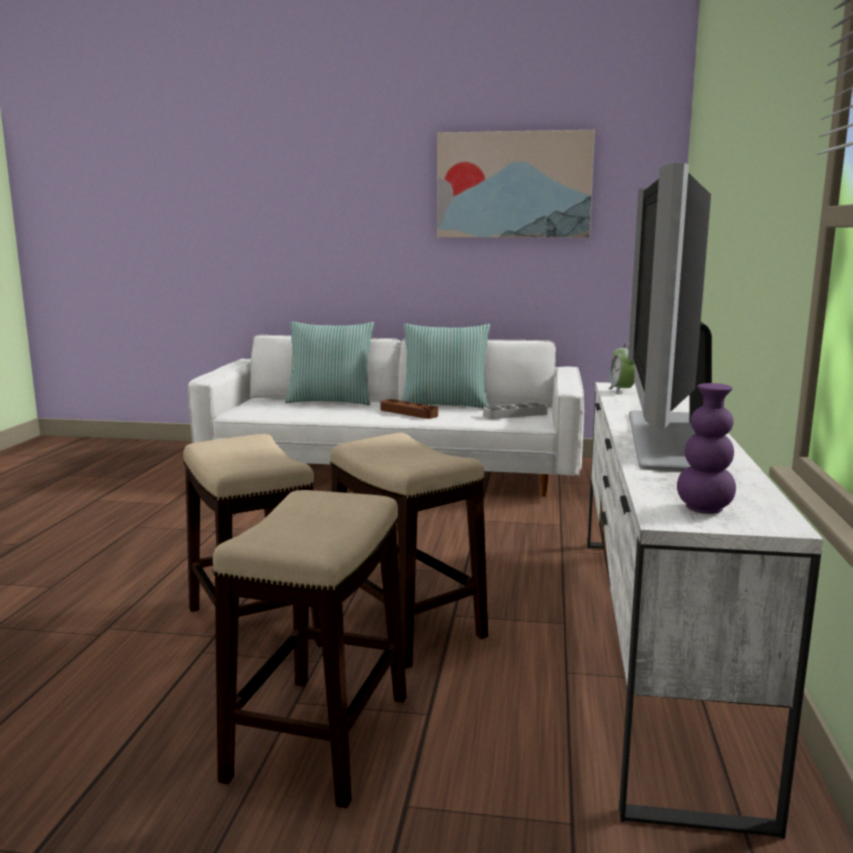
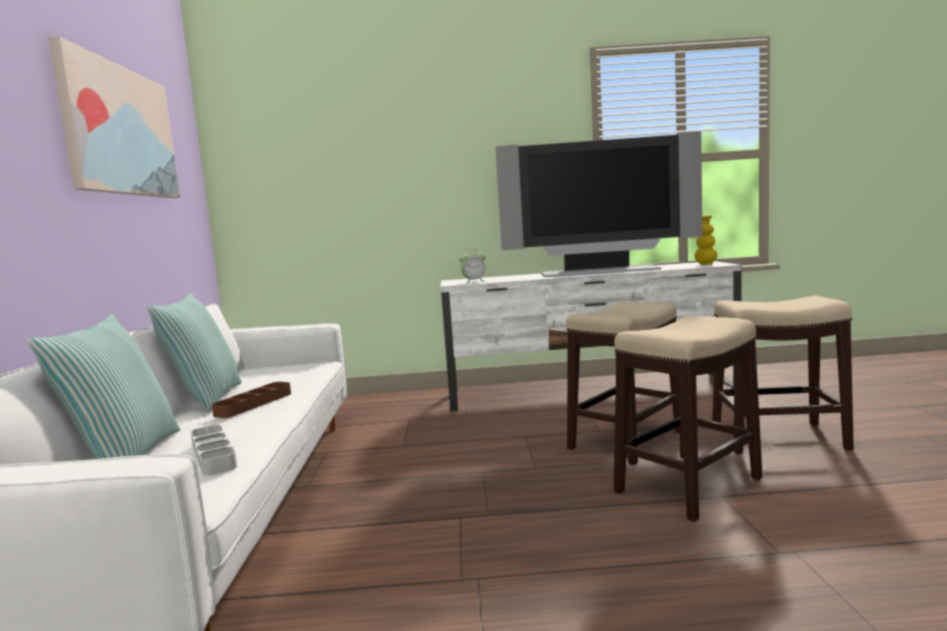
camera: 100 degrees left, 5 degrees down
grey tray [483,403,548,419] -> grey tray moved to [191,425,237,476]
purple vase [677,383,736,514] -> yellow vase [695,216,717,265]

